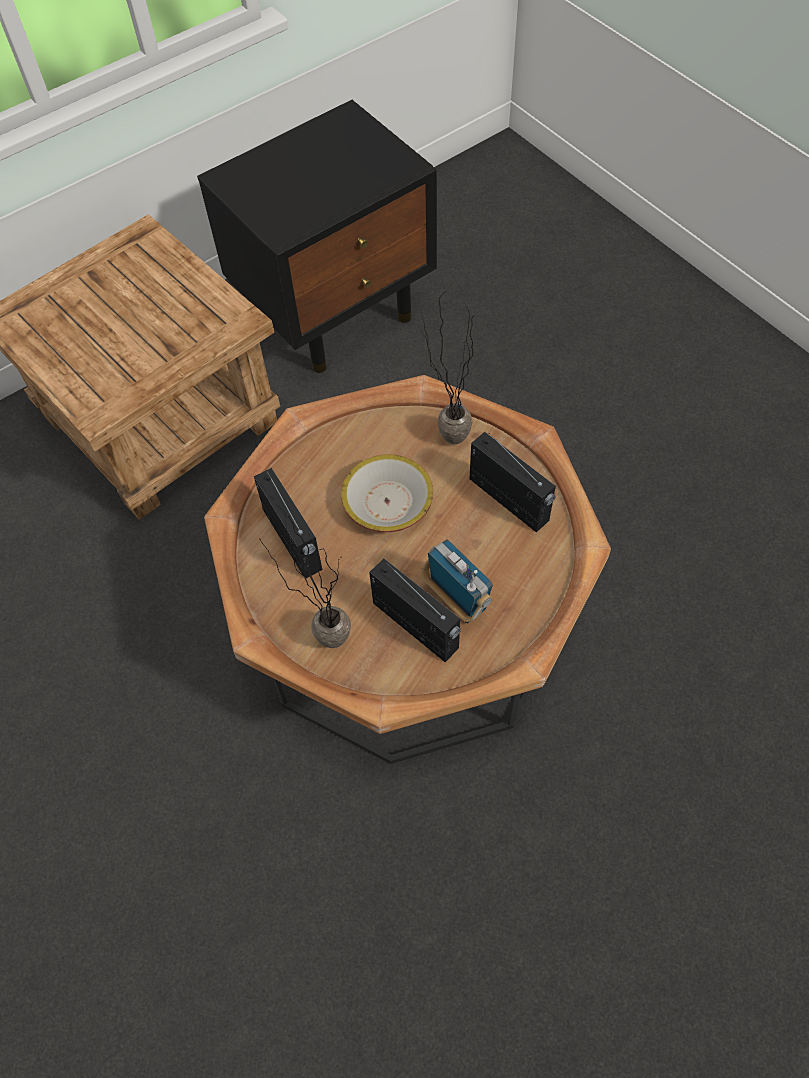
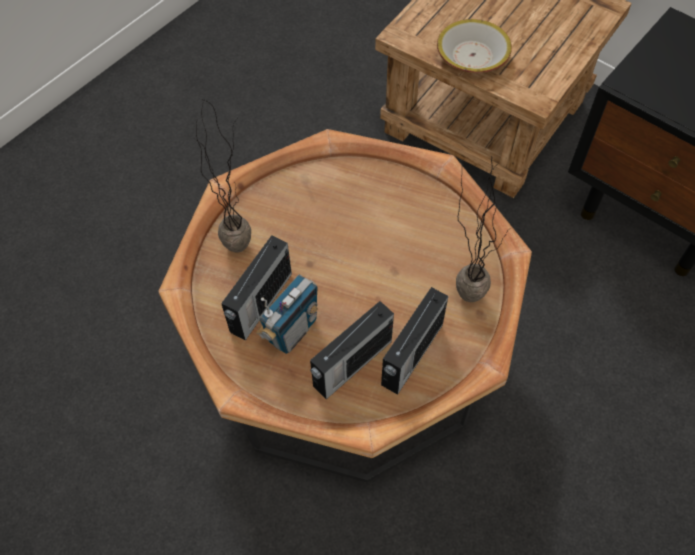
camera: 75 degrees right, 0 degrees up
radio [254,468,322,578] -> radio moved to [310,301,394,399]
bowl [341,454,433,532] -> bowl moved to [437,19,512,73]

